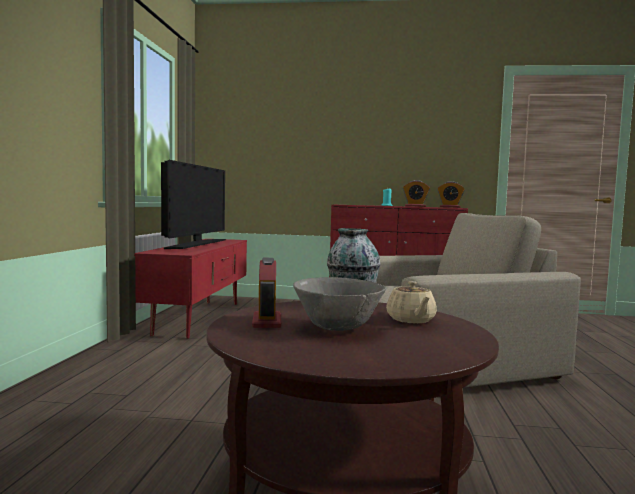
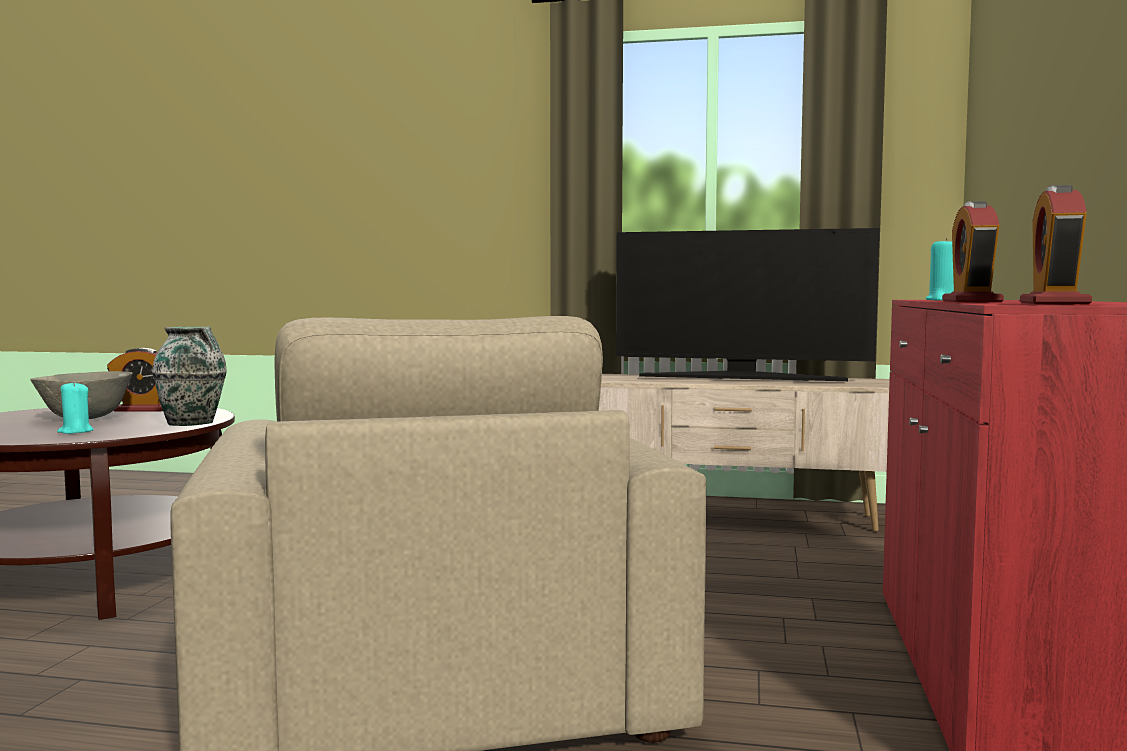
camera: 95 degrees right, 0 degrees up
red tv stand [134,239,247,339] -> beige tv stand [599,374,890,532]
beige teapot [386,281,437,323] -> turquoise candle [57,381,93,434]

